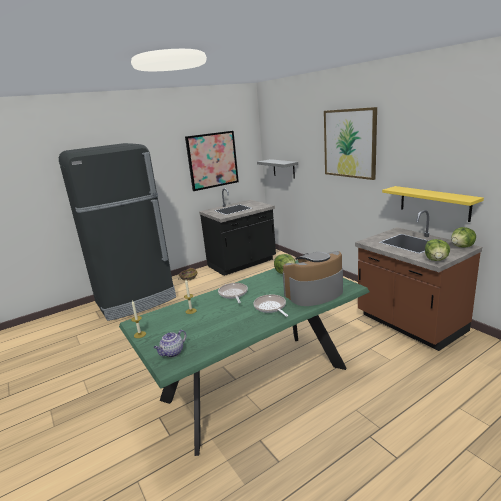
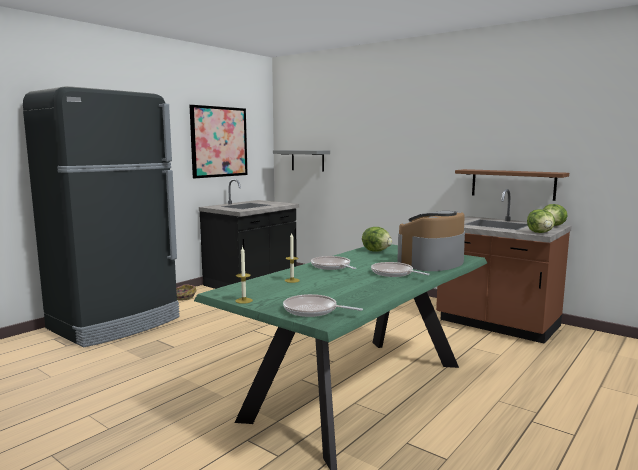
camera: 20 degrees left, 10 degrees down
teapot [154,330,186,357] -> frying pan [283,294,363,317]
picture [324,107,377,180] -> none
yellow shelf [382,186,484,222] -> brown shelf [455,169,569,201]

